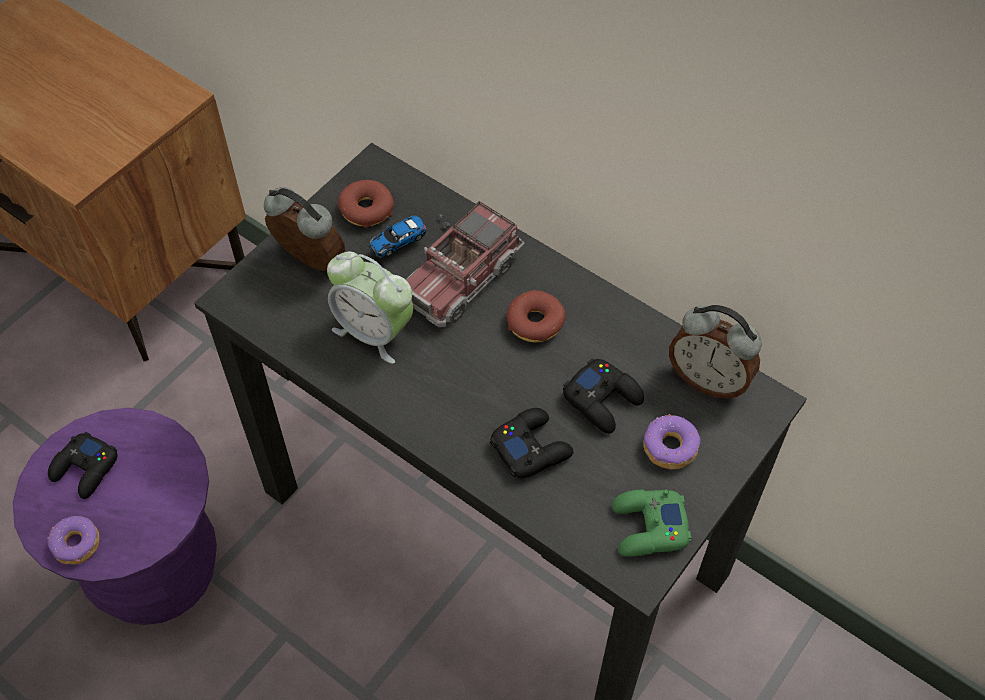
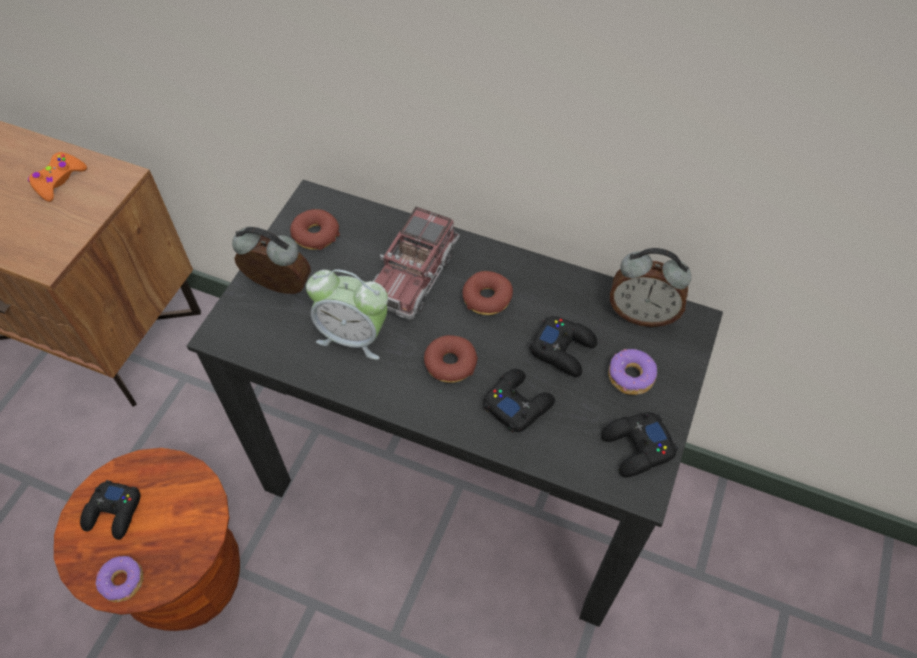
camera: 15 degrees left, 0 degrees up
purple stool [13,408,217,625] -> brown stool [54,448,240,631]
toy car [369,214,450,258] -> none
green game controller [612,489,691,557] -> black game controller [601,412,678,477]
none -> orange game controller [28,152,87,202]
none -> donut [424,335,478,383]

